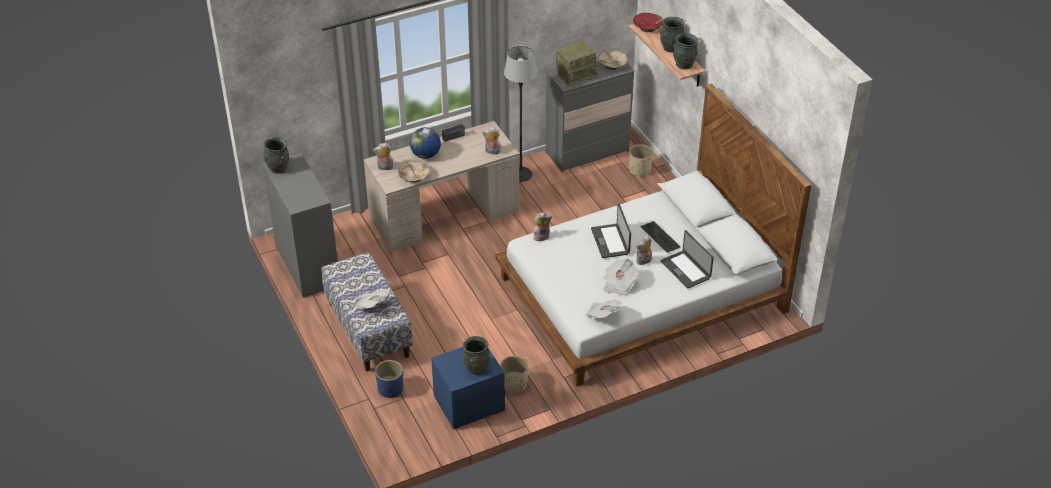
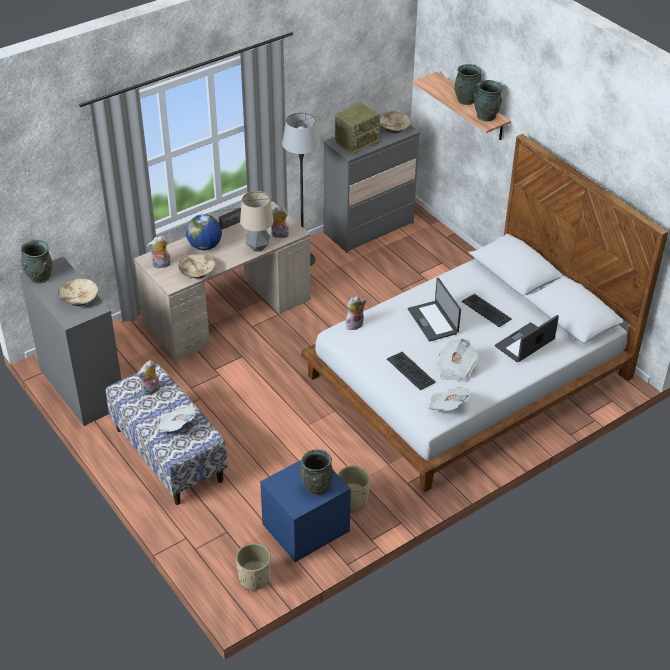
camera: 10 degrees left, 0 degrees up
blue planter [375,360,403,398] -> none
beige planter [629,144,653,176] -> beige planter moved to [236,543,271,590]
red bowl [633,13,663,32] -> none
plush toy [636,235,652,265] -> plush toy moved to [137,360,160,395]
laptop [660,230,714,289] -> laptop turned 90 degrees clockwise [495,315,559,362]
none -> beige bowl [58,278,98,306]
none -> table lamp [240,191,274,252]
none -> keyboard [387,352,436,390]

